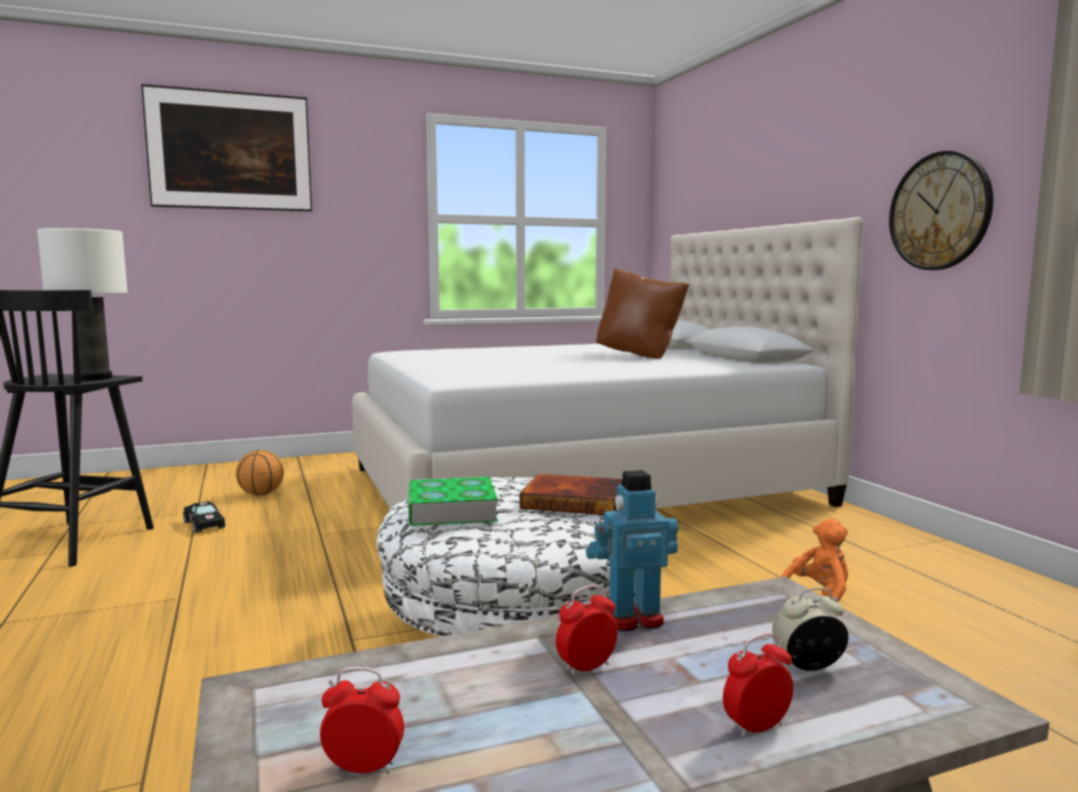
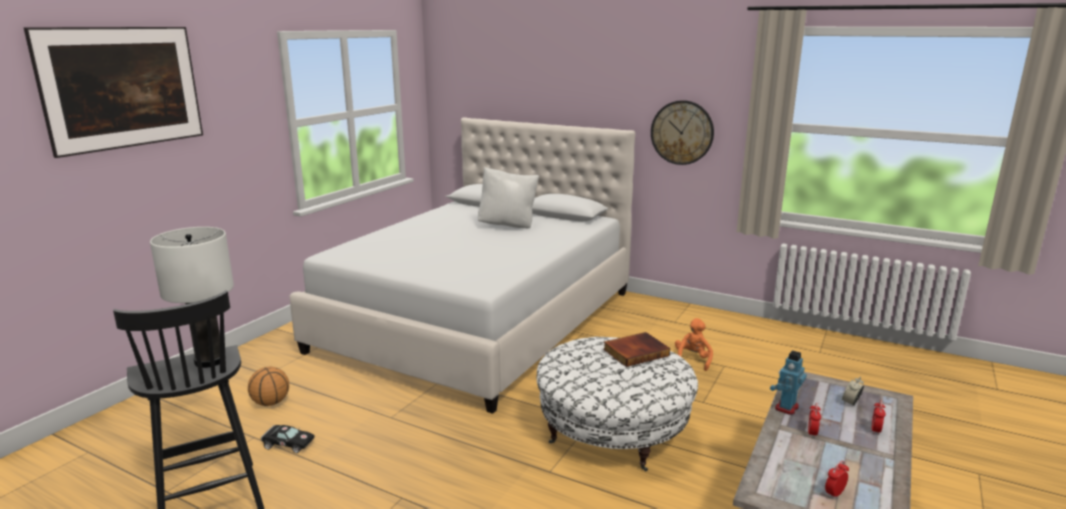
camera: 40 degrees left, 10 degrees up
book [408,477,498,526] -> none
brown pillow [596,268,689,359] -> white pillow [478,167,539,228]

